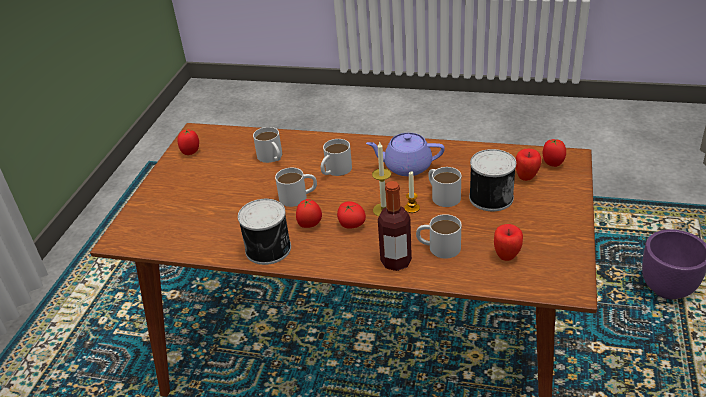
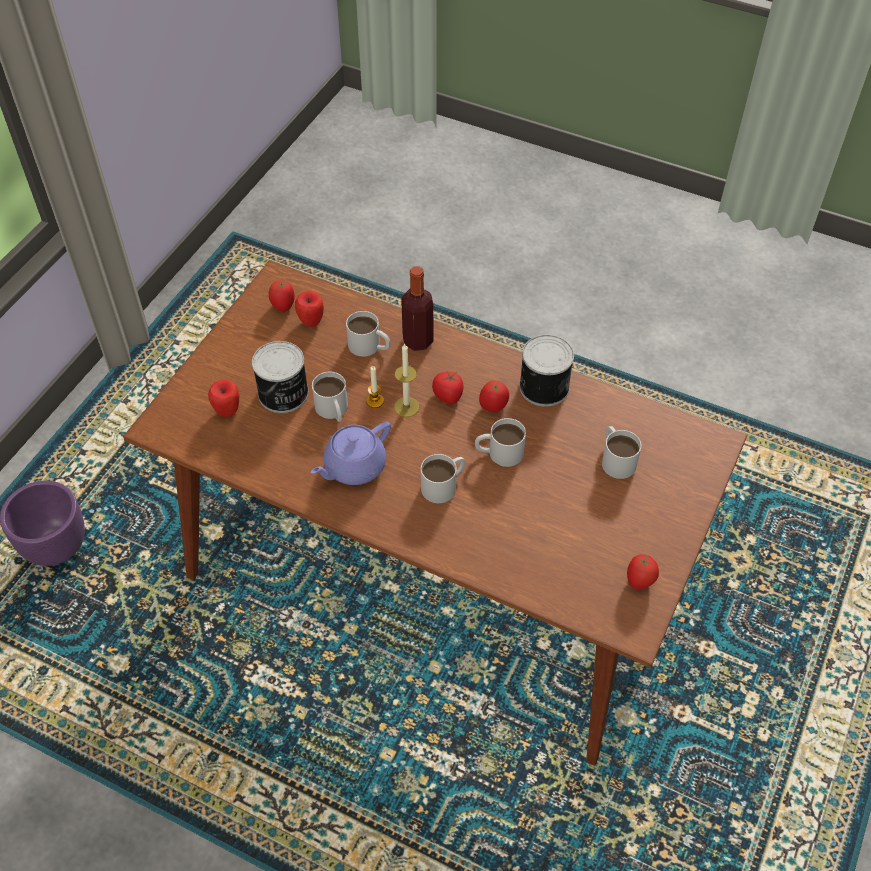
camera: 170 degrees left, 15 degrees up
white mug [253,127,282,163] -> white mug moved to [602,426,641,479]
purple teapot [366,133,445,176] -> purple teapot turned 120 degrees clockwise [311,421,391,485]
tomato [543,139,566,167] -> tomato moved to [269,281,295,312]

